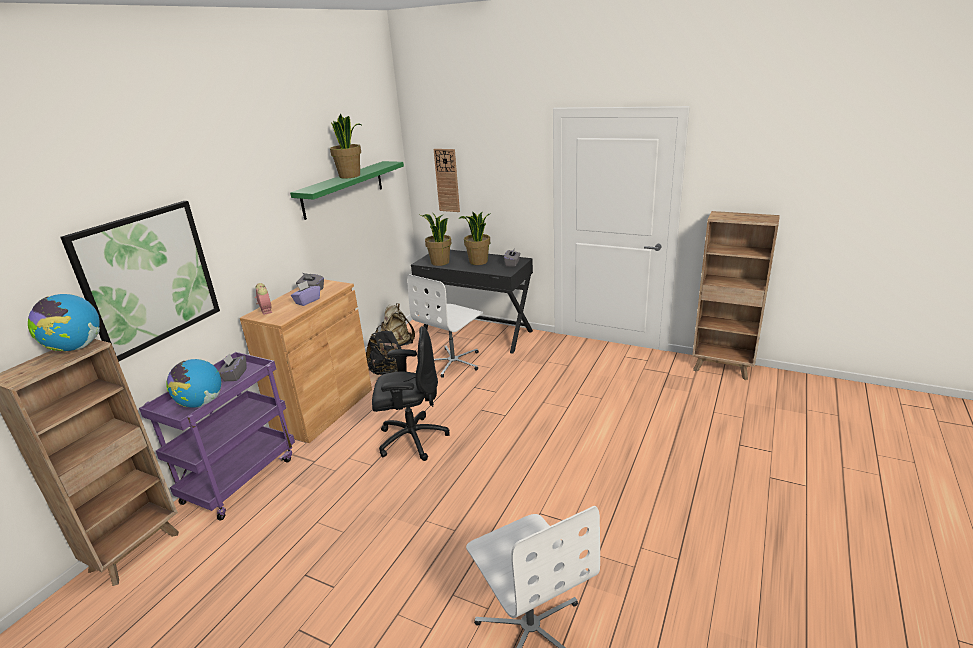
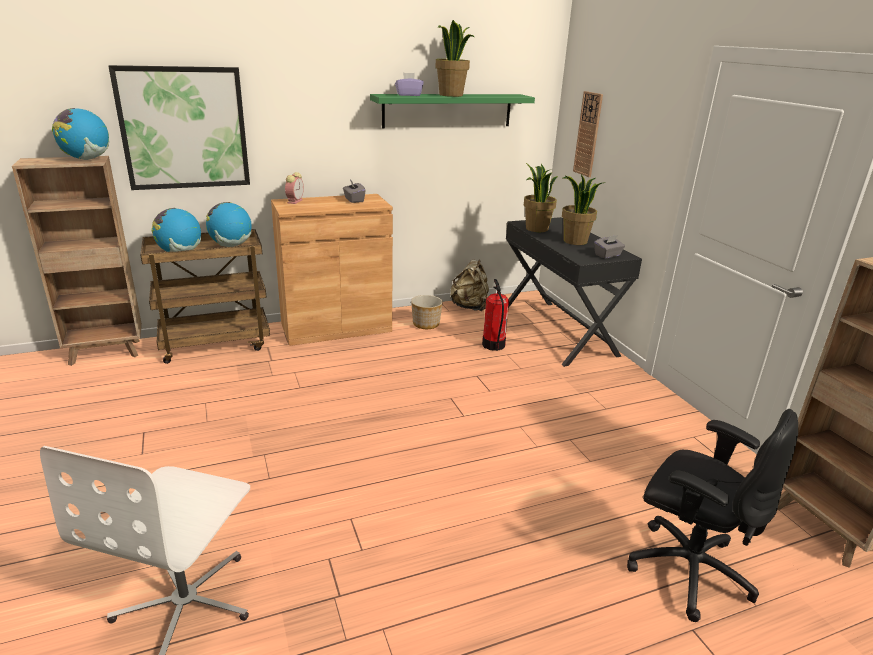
camera: 40 degrees right, 0 degrees up
purple cart [139,352,295,521] -> brown cart [140,229,270,364]
grey tissue box [219,353,246,381] -> globe [206,202,252,247]
purple tissue box [291,281,320,306] -> purple tissue box moved to [395,73,424,96]
black backpack [366,325,401,375] -> planter [411,295,443,329]
black office chair [372,326,450,461] -> black office chair moved to [627,409,798,622]
white office chair [407,274,483,378] -> fire extinguisher [482,279,509,351]

